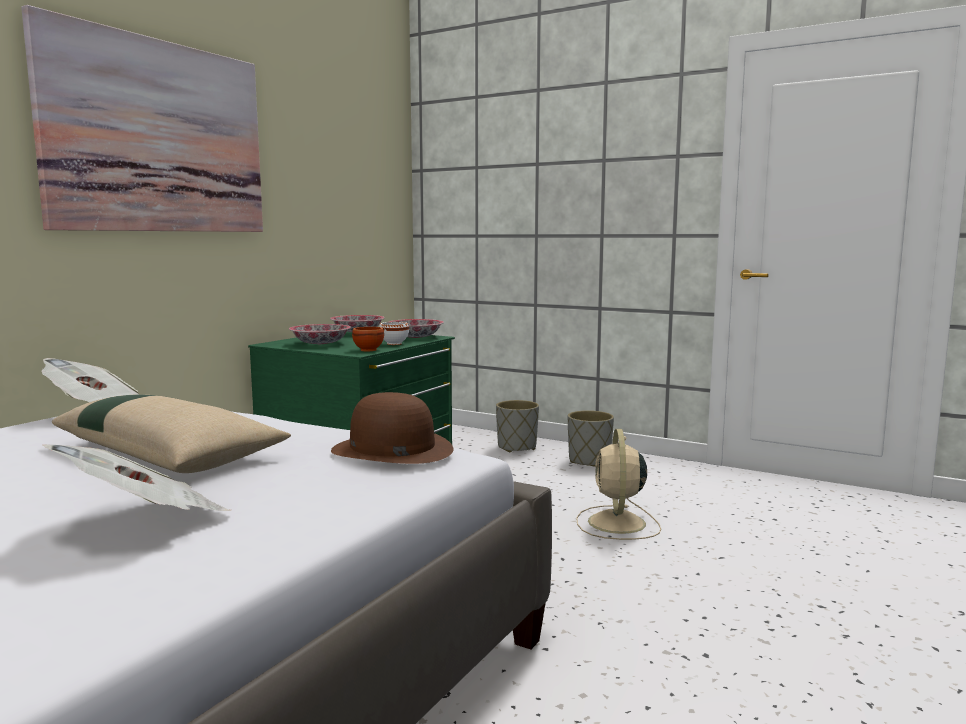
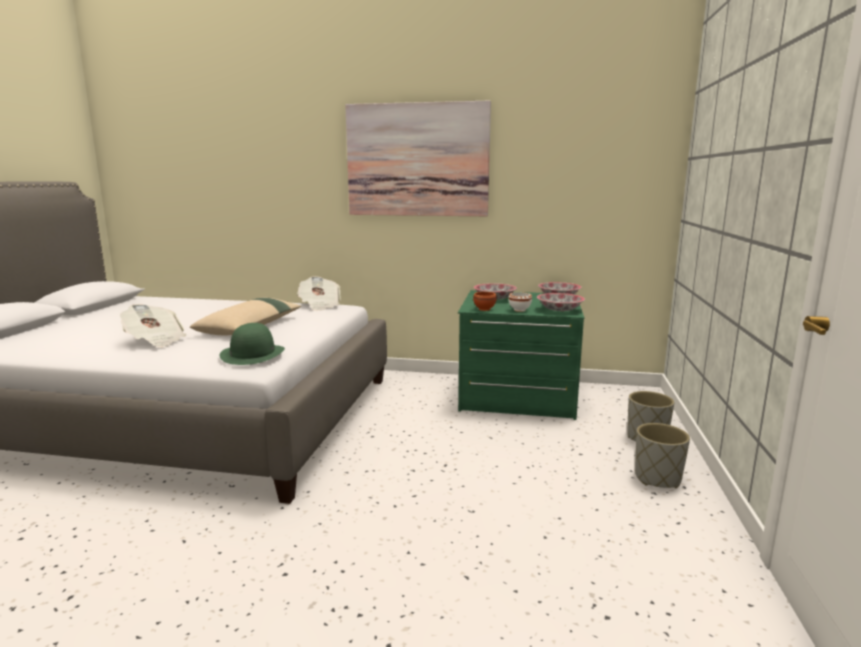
camera: 70 degrees right, 5 degrees up
brown hat [331,392,454,464] -> green hat [220,323,285,365]
beige fan [576,429,661,540] -> none

